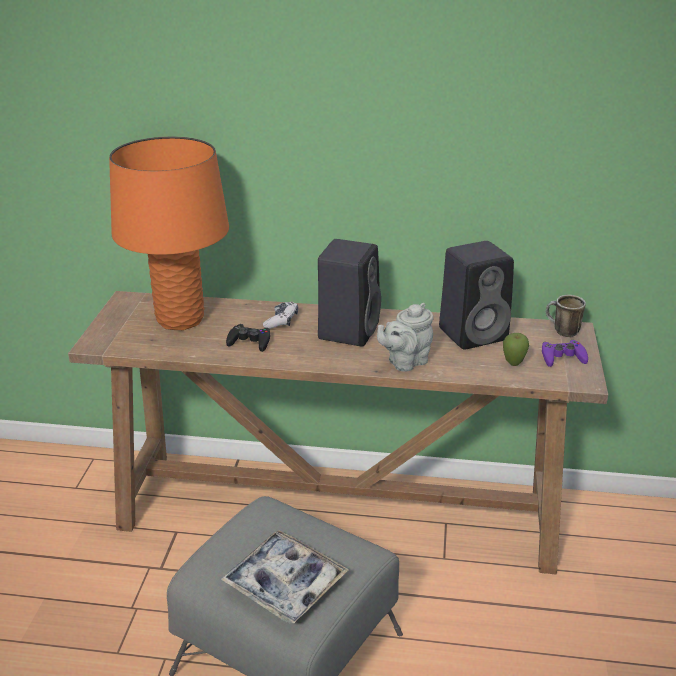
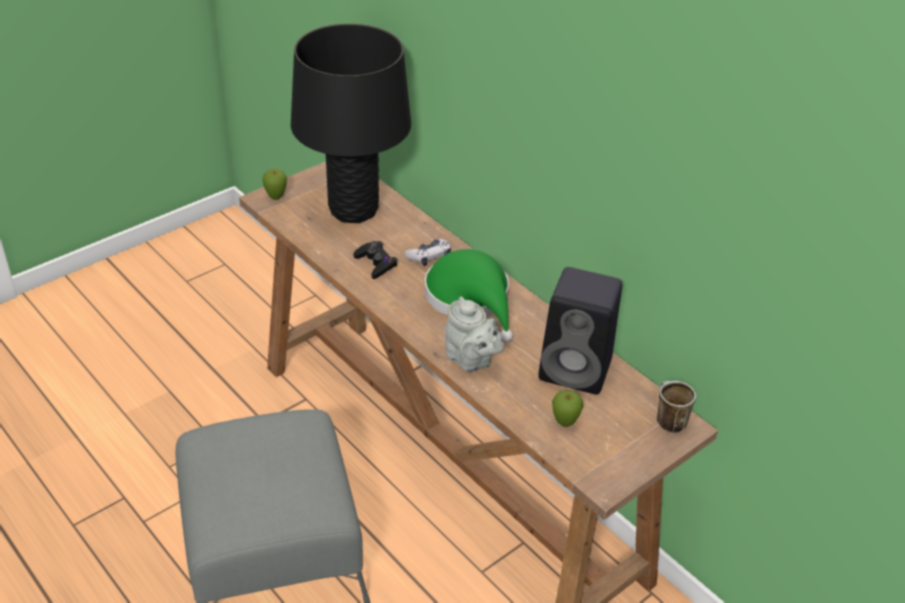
camera: 40 degrees right, 10 degrees up
orange table lamp [109,137,229,330] -> black table lamp [291,23,411,223]
tray [220,530,349,624] -> none
black speaker [318,239,381,346] -> green hat [425,249,513,342]
grey teapot [377,303,433,372] -> grey teapot turned 135 degrees counterclockwise [445,296,504,372]
purple game controller [542,340,588,367] -> none
none -> apple [262,169,287,200]

